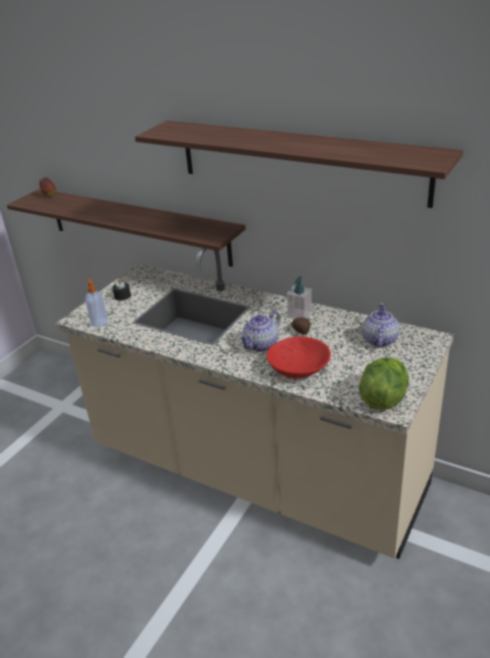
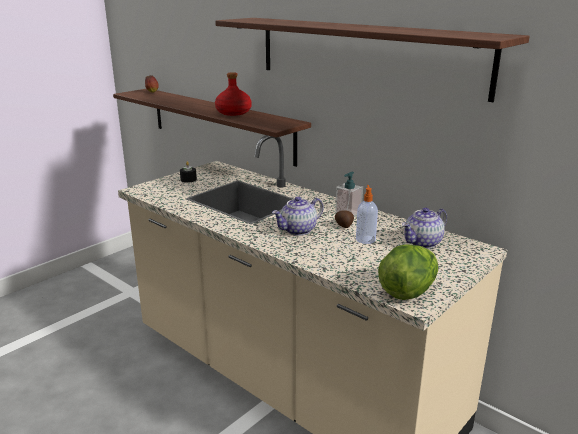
camera: 10 degrees right, 10 degrees down
soap dispenser [85,277,108,327] -> soap dispenser moved to [356,185,378,244]
red bowl [267,337,331,379] -> none
teapot [363,303,399,348] -> teapot turned 150 degrees counterclockwise [402,208,447,249]
none -> red bottle [215,72,251,116]

